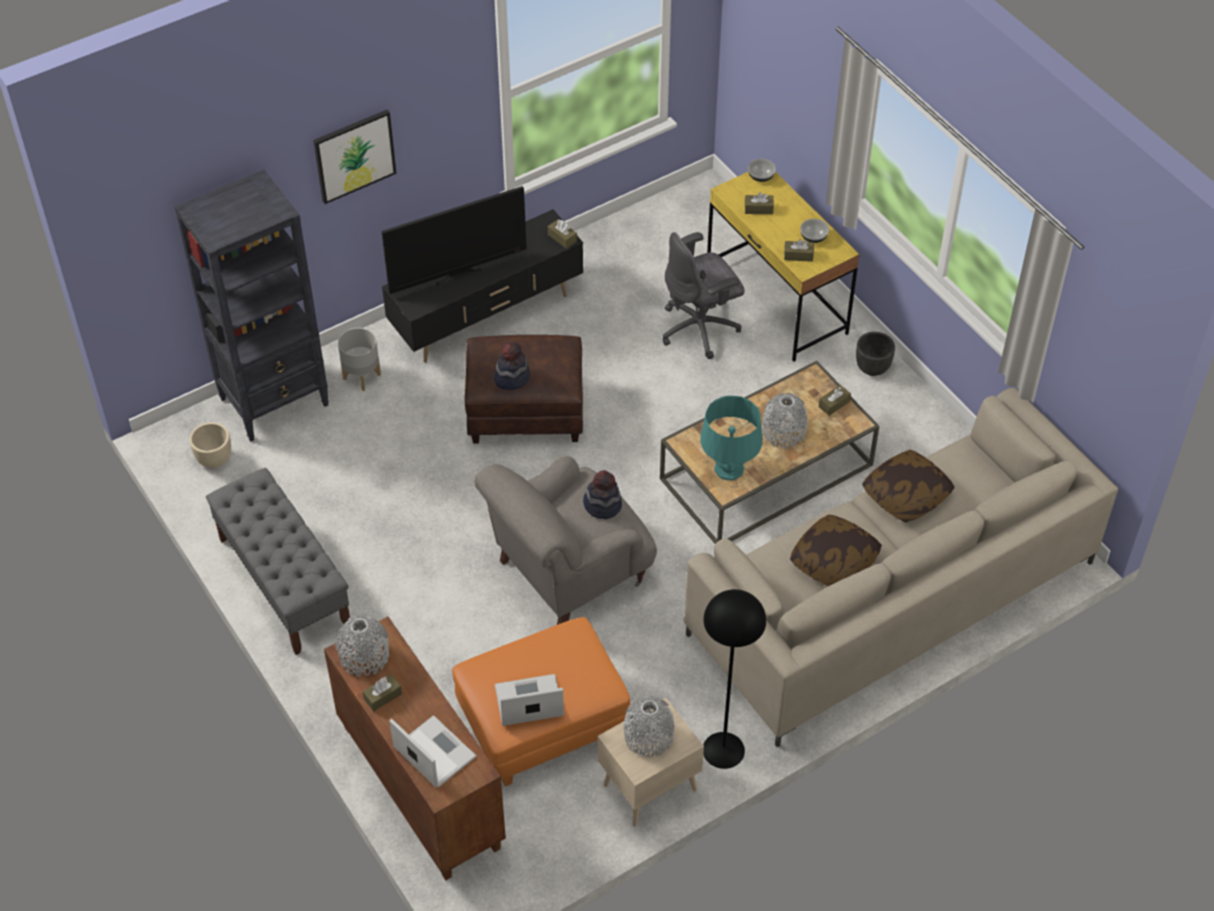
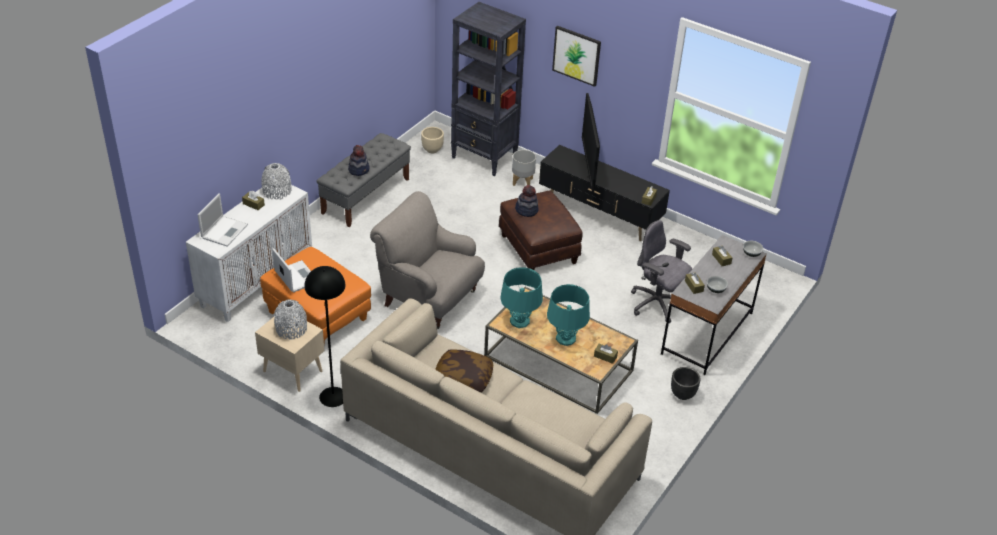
camera: 65 degrees right, 10 degrees down
brown cabinet [324,617,506,880] -> white cabinet [186,185,312,322]
television [382,186,527,294] -> television turned 45 degrees clockwise [582,93,600,193]
hat [583,470,622,519] -> hat moved to [348,145,369,176]
yellow desk [707,171,860,362] -> grey desk [661,235,767,375]
grey vase [762,393,808,449] -> turquoise table lamp [547,284,590,346]
pillow [862,450,955,522] -> none

